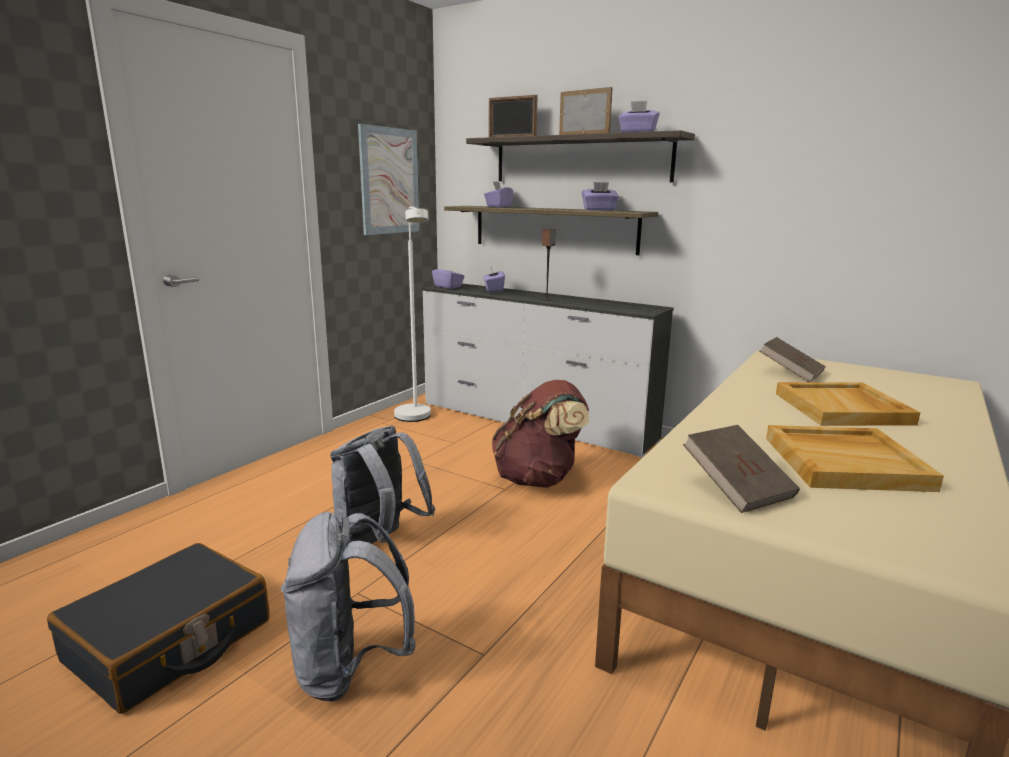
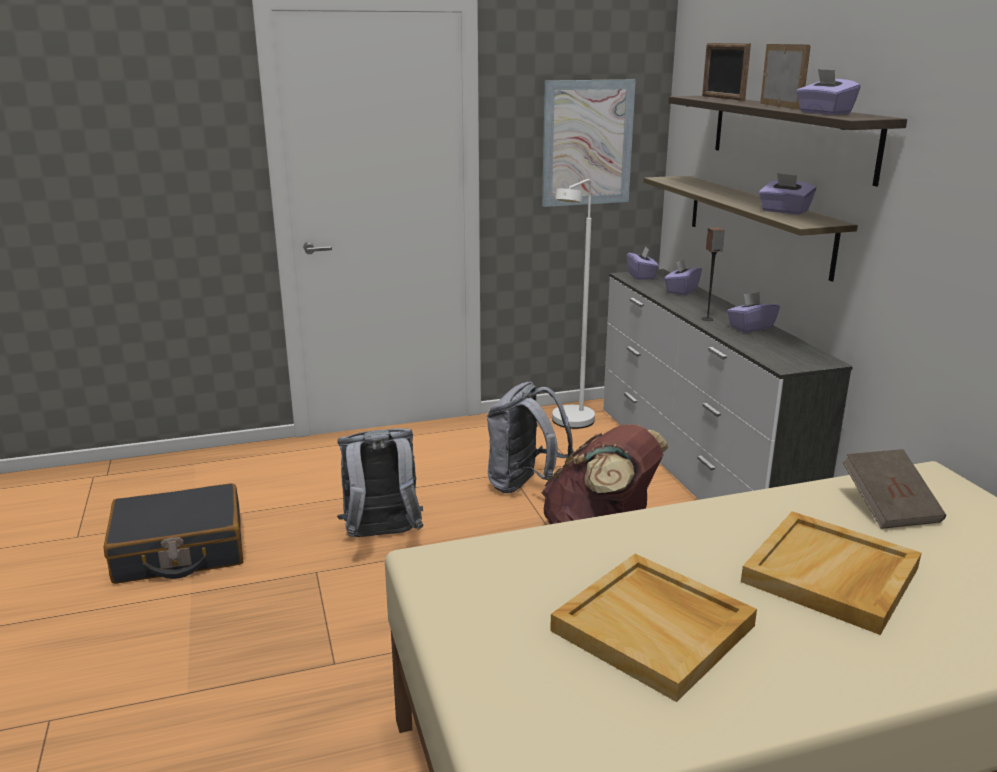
camera: 40 degrees right, 5 degrees up
grey backpack [281,512,416,701] -> grey backpack moved to [487,382,574,493]
purple tissue box [484,182,513,207] -> purple tissue box moved to [727,292,780,333]
brown book [683,425,800,513] -> none

